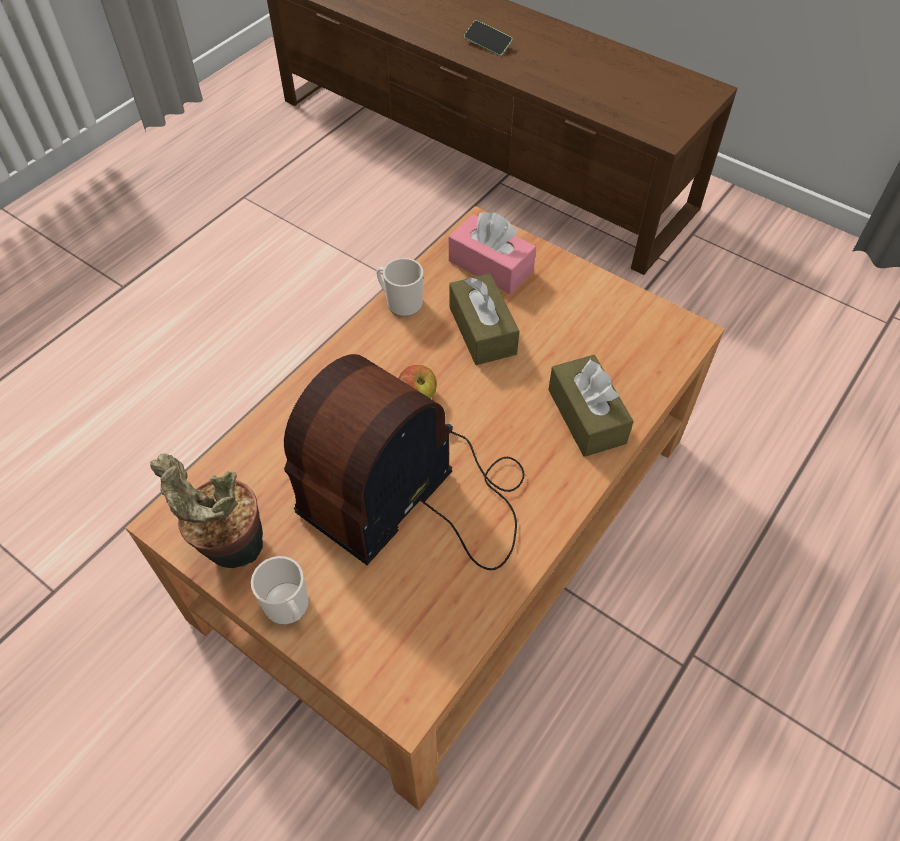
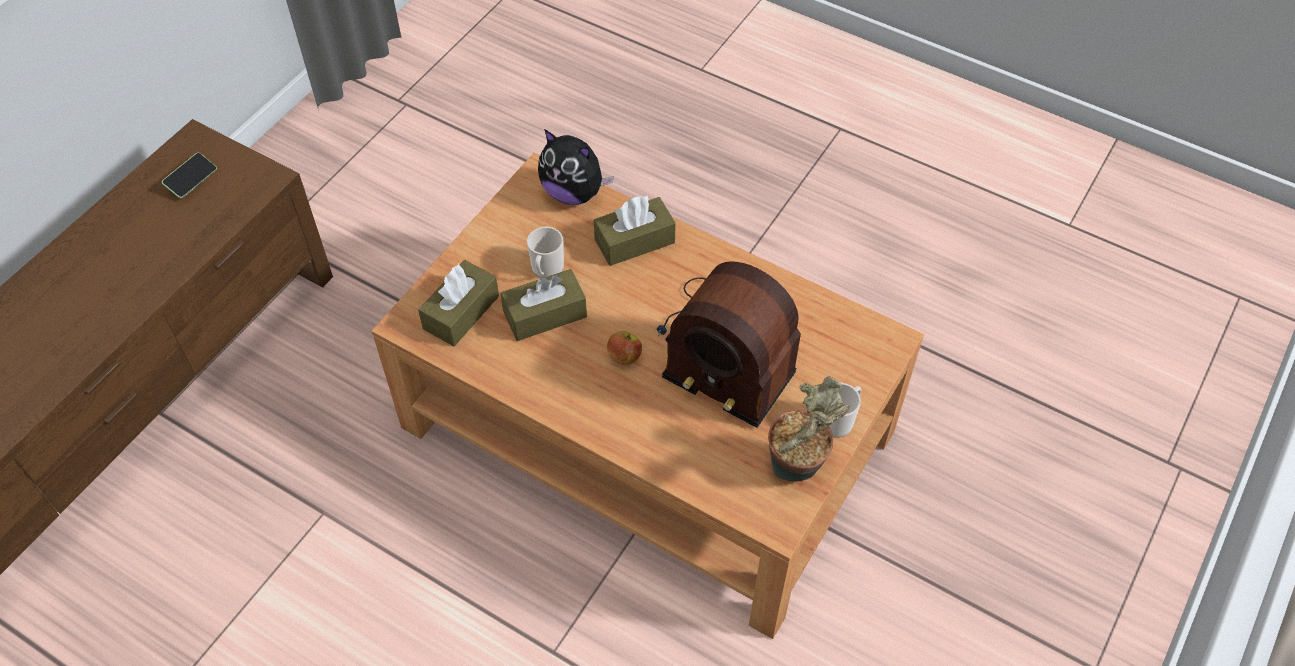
camera: 95 degrees left, 0 degrees up
mug [376,258,423,317] -> mug moved to [527,227,564,278]
pink tissue box [449,212,536,294] -> brown tissue box [418,260,499,346]
phone [464,20,513,56] -> phone moved to [162,153,217,198]
none -> plush toy [538,129,614,205]

